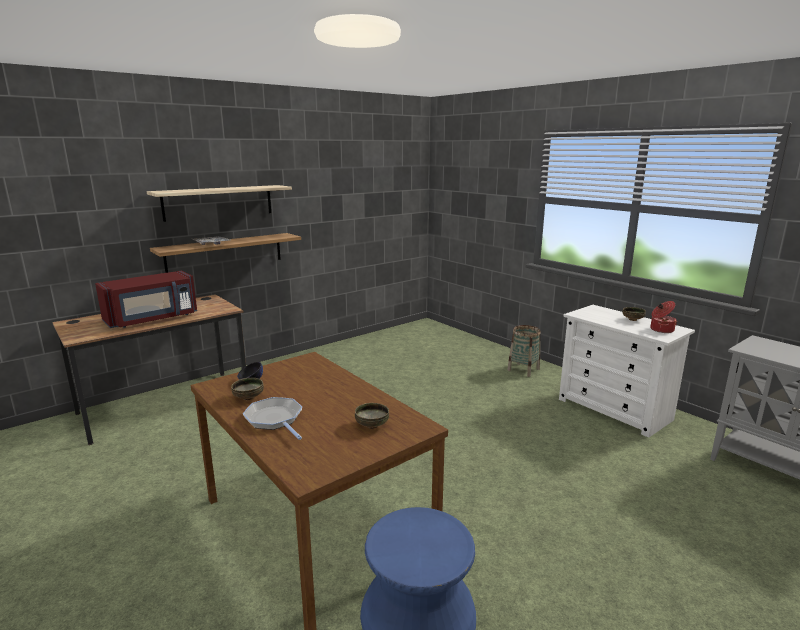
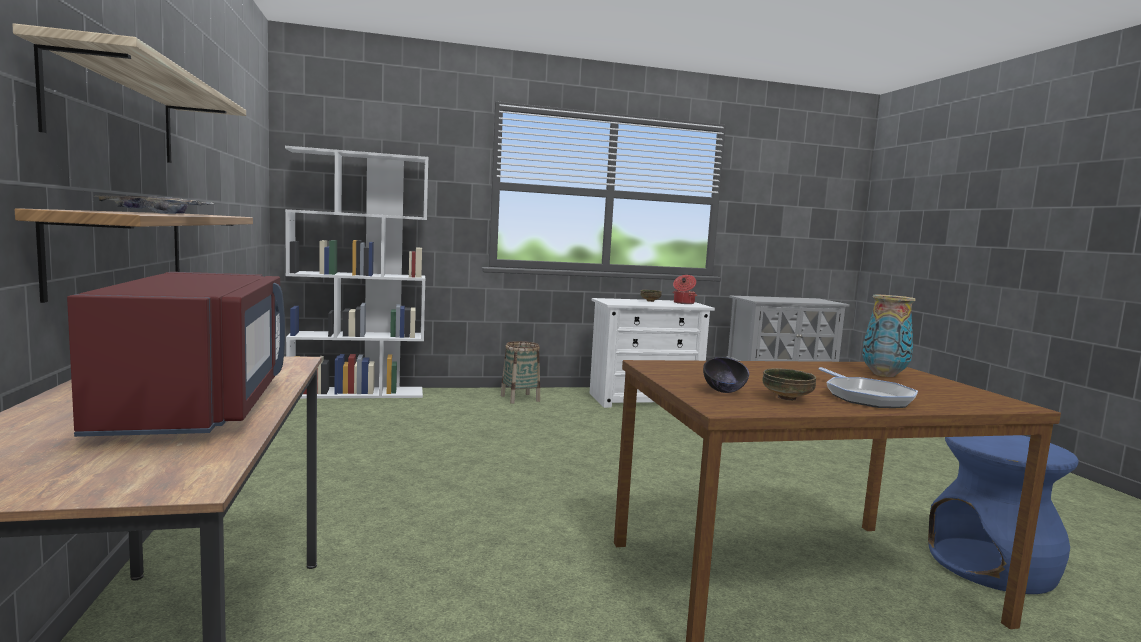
camera: 65 degrees left, 10 degrees down
frying pan [243,397,302,440] -> frying pan turned 90 degrees counterclockwise [818,367,918,408]
bowl [355,403,389,429] -> vase [862,295,916,377]
none -> white bookcase [285,146,429,399]

